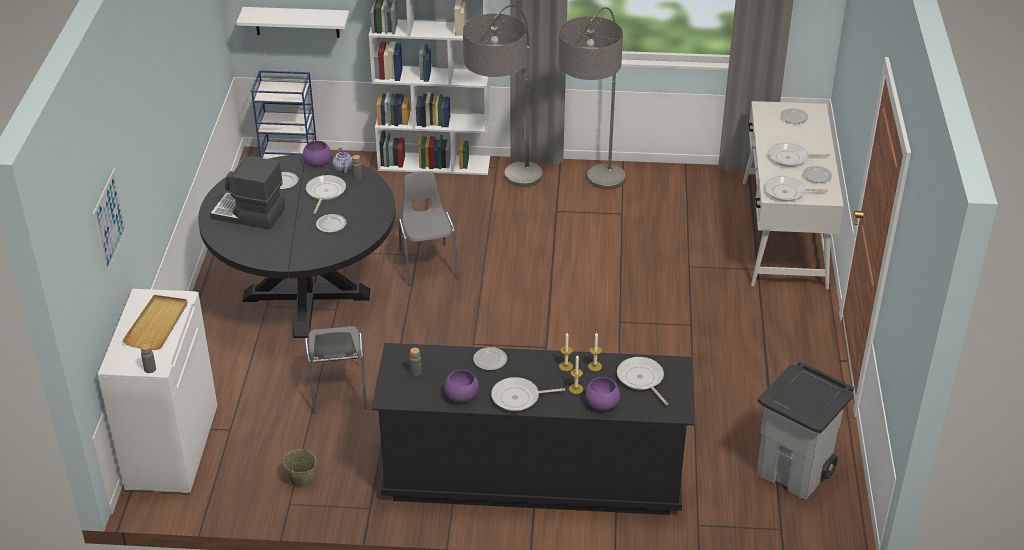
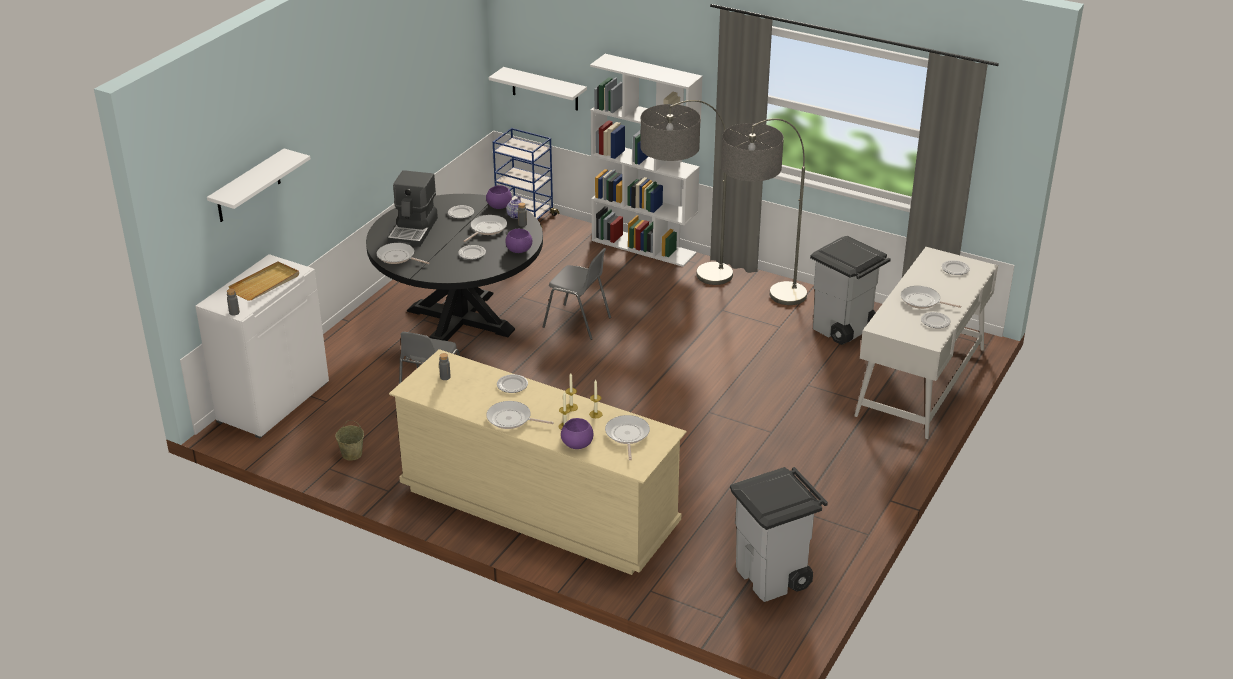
camera: 25 degrees right, 5 degrees down
picture [93,169,127,275] -> white shelf [207,149,310,222]
coffee machine [210,156,285,230] -> coffee machine turned 120 degrees counterclockwise [388,170,438,247]
black dresser [371,343,694,515] -> beige dresser [389,349,687,575]
grey chair [399,171,459,286] -> grey chair turned 105 degrees clockwise [543,248,611,340]
purple bowl [444,370,479,402] -> purple bowl moved to [505,229,532,253]
frying pan [765,176,828,201] -> frying pan moved to [376,243,429,264]
none -> grey trash can [810,236,891,345]

